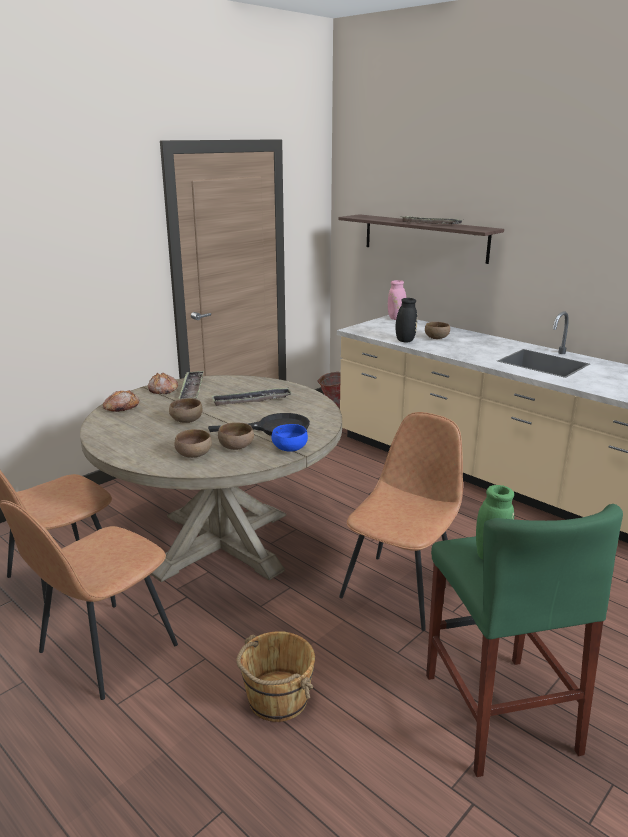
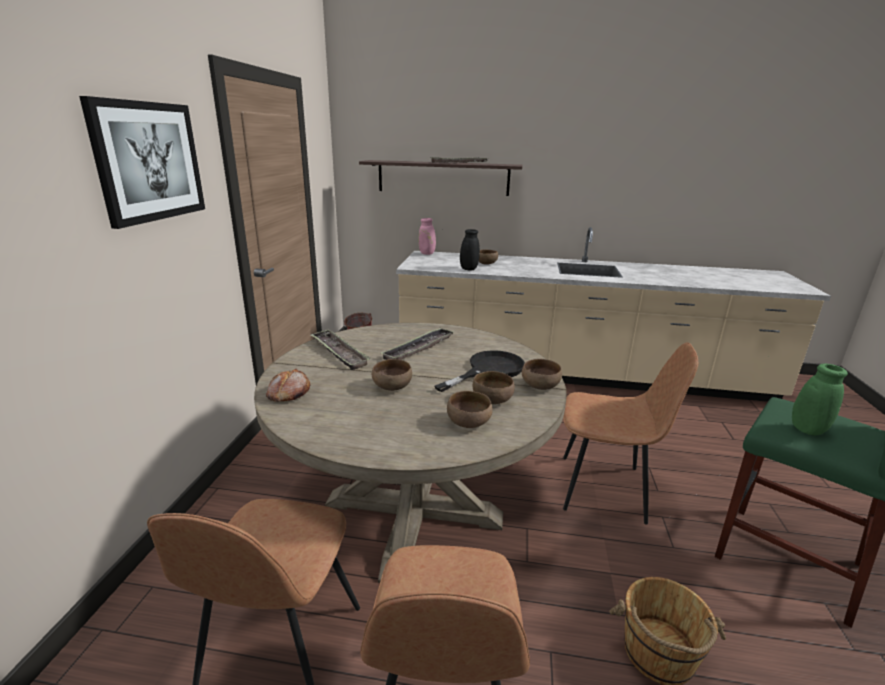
camera: 35 degrees left, 0 degrees up
bread [148,372,178,394] -> none
blue bowl [271,424,308,452] -> brown bowl [522,359,562,390]
brown chair [339,412,463,631] -> brown chair turned 105 degrees clockwise [563,342,698,524]
none -> picture [79,96,205,229]

